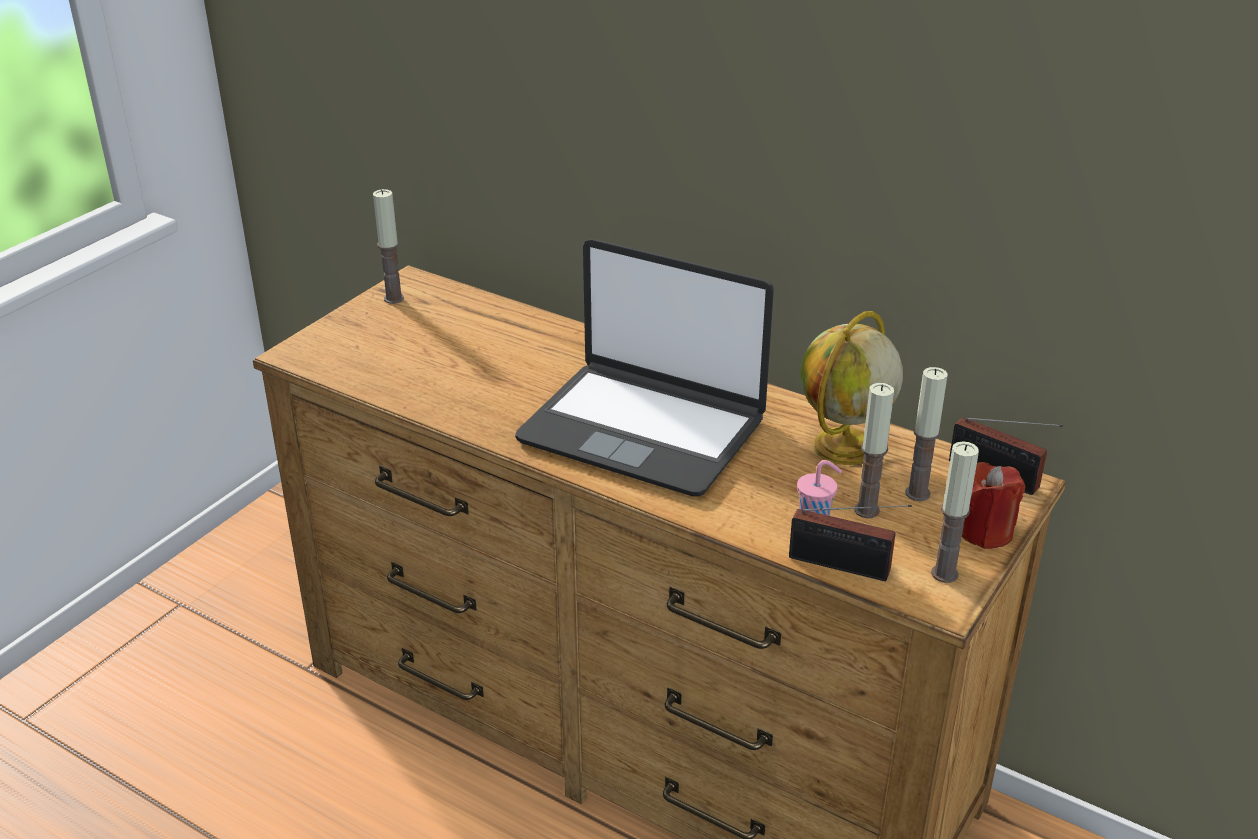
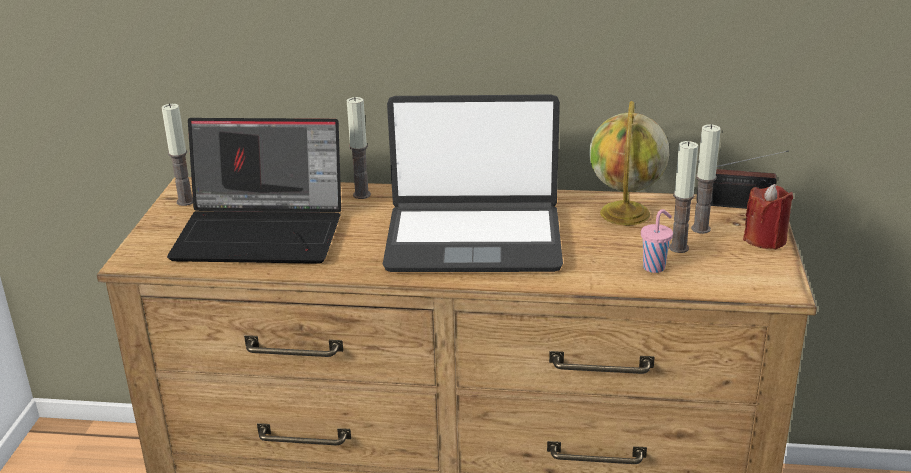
camera: 25 degrees left, 5 degrees down
radio [789,505,912,581] -> none
candle [931,441,979,583] -> candle moved to [347,97,371,199]
none -> laptop [167,118,341,264]

